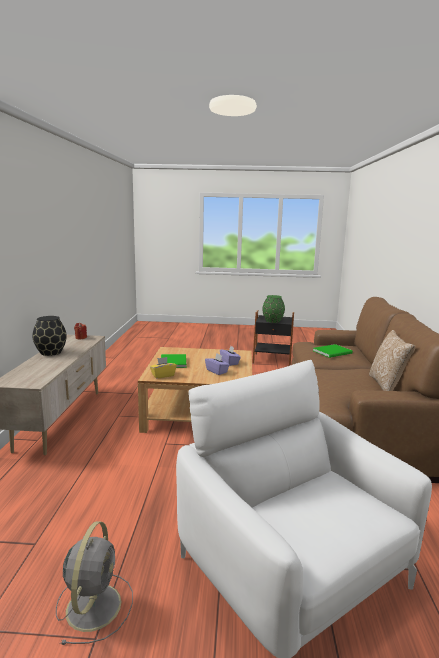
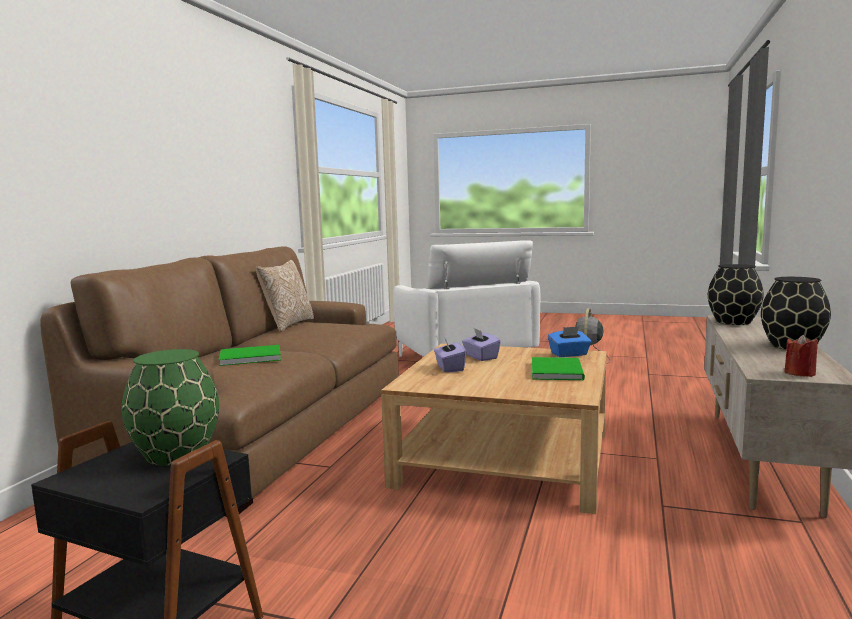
camera: 165 degrees left, 5 degrees down
yellow tissue box [150,357,177,379] -> blue tissue box [548,327,591,357]
none -> black vase [708,264,764,325]

